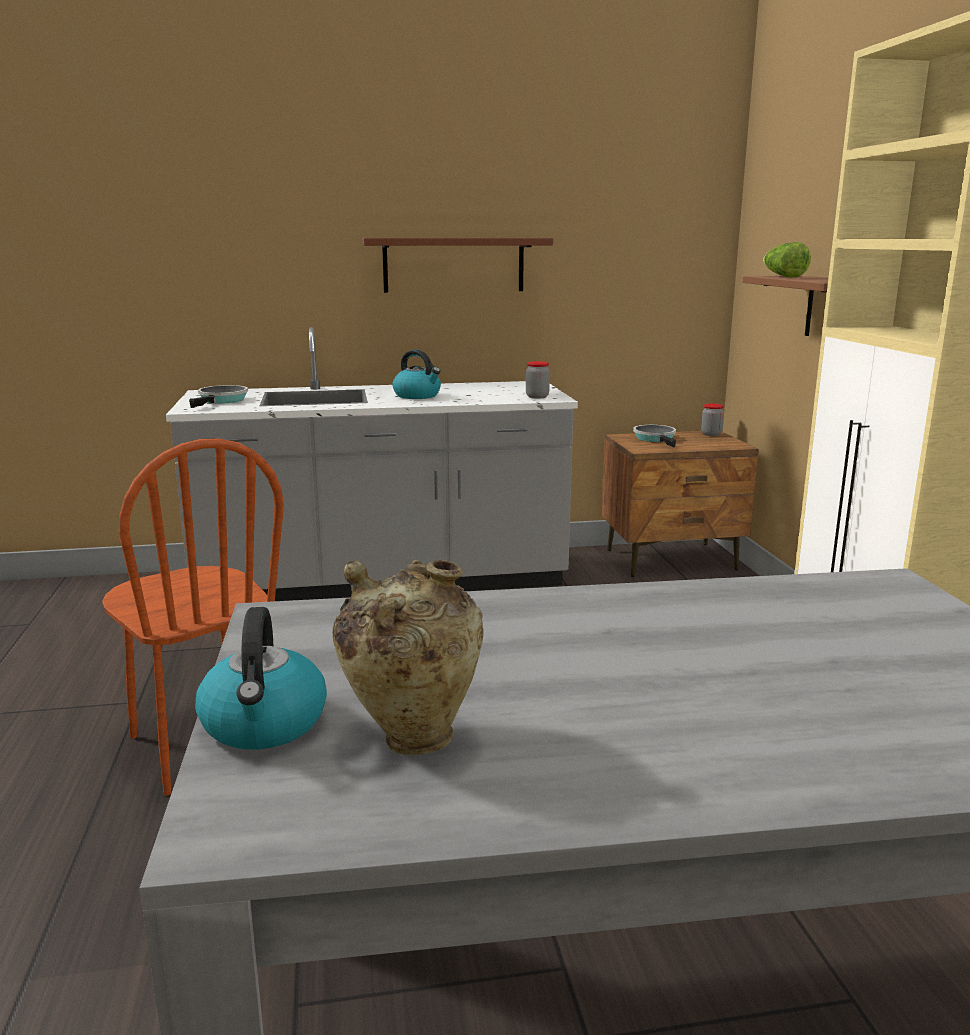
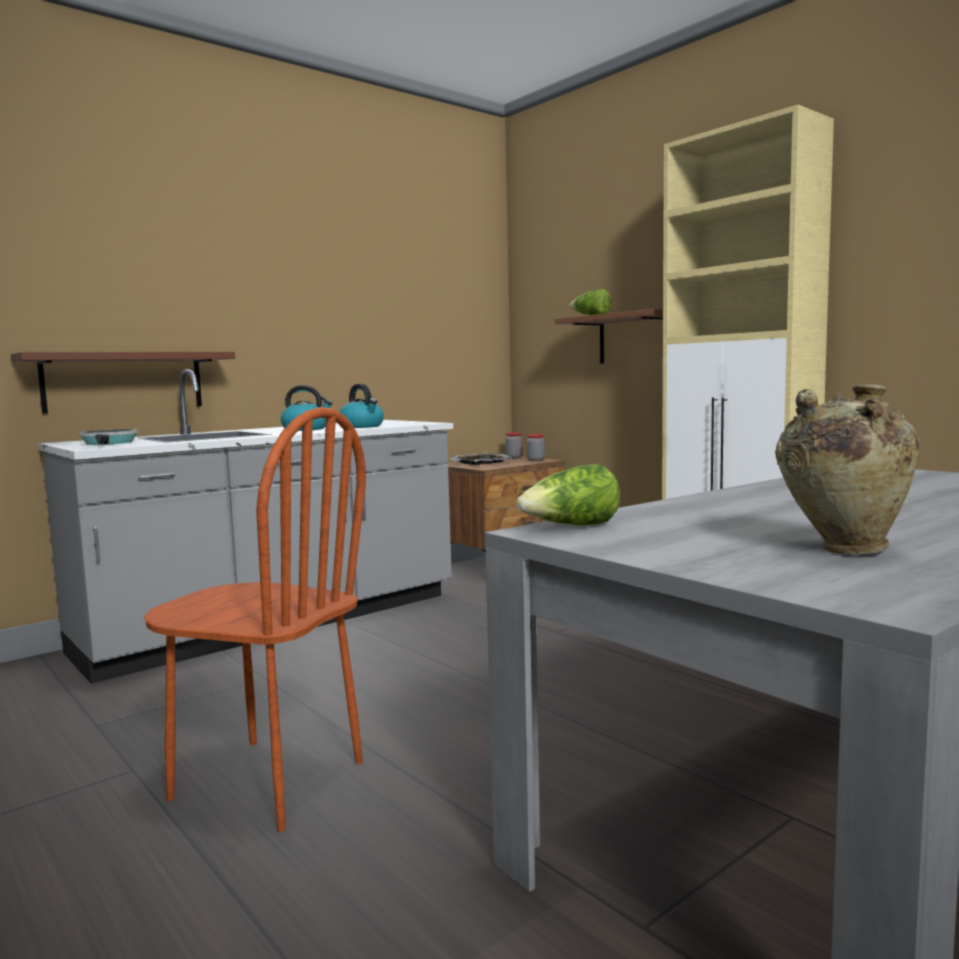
camera: 30 degrees left, 10 degrees down
kettle [195,607,327,749] -> kettle moved to [339,384,384,428]
brown shelf [362,238,553,293] -> brown shelf moved to [11,352,235,413]
jar [526,361,550,398] -> jar moved to [527,434,545,461]
frying pan [633,425,676,448] -> tray [450,453,512,465]
none -> lettuce [517,464,620,525]

